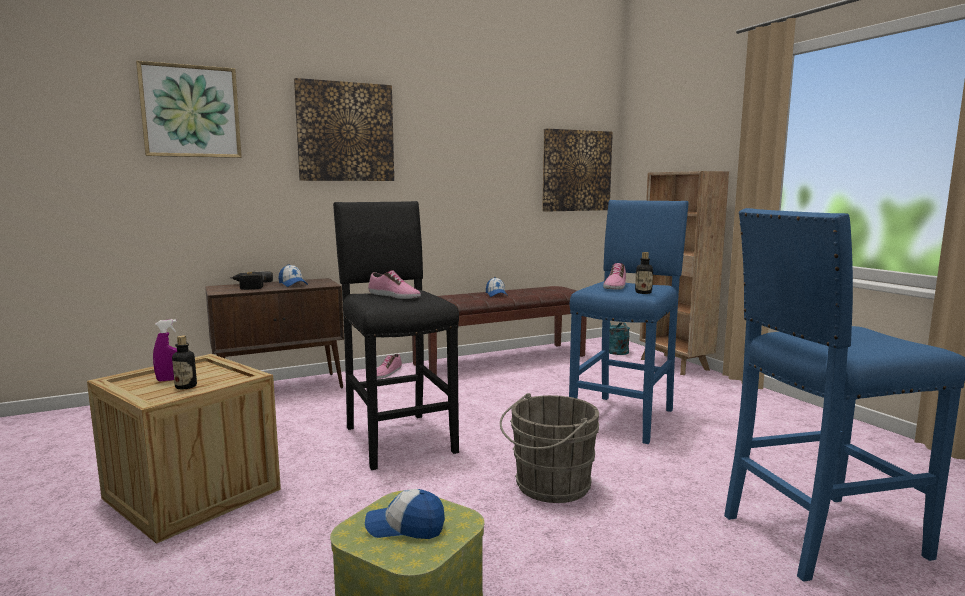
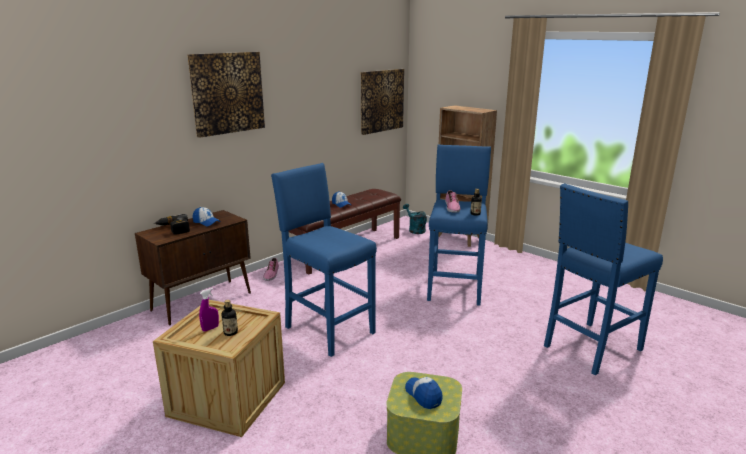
camera: 20 degrees left, 10 degrees up
picture [136,61,242,158] -> none
black stool [333,201,459,470] -> blue stool [271,163,377,357]
cap [365,489,445,539] -> cap turned 75 degrees clockwise [405,377,442,409]
shoe [368,270,421,299] -> none
grey bucket [500,393,599,503] -> none

